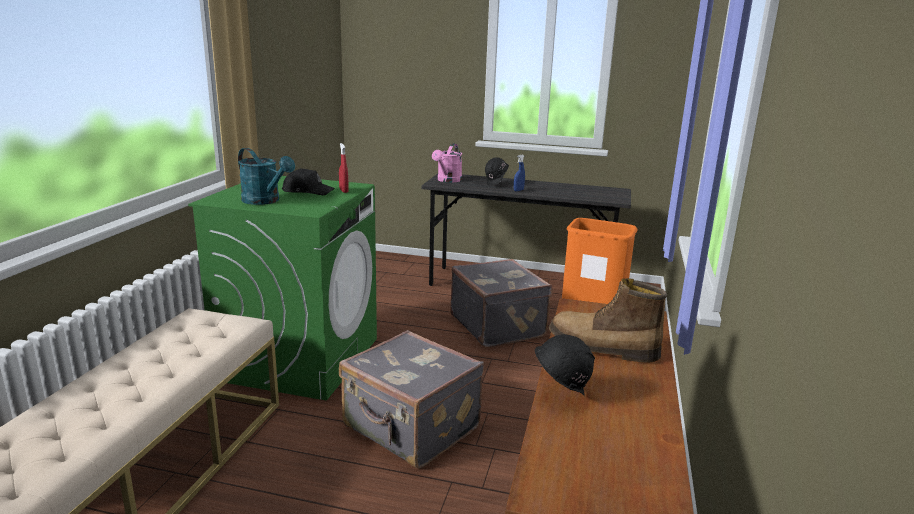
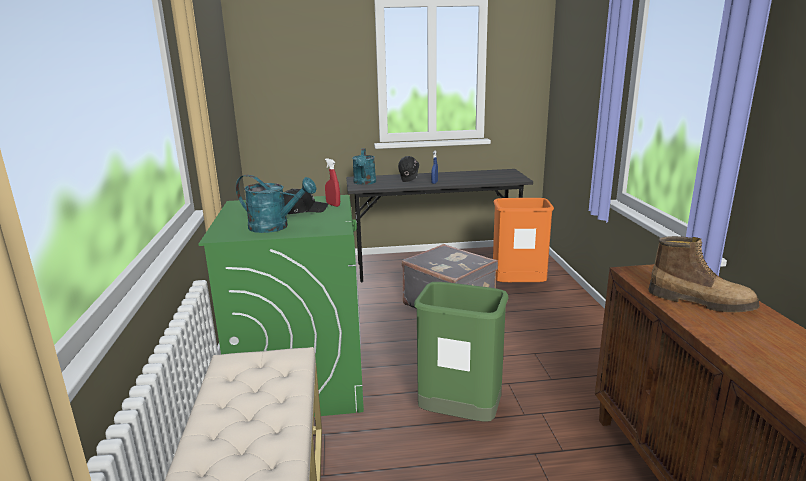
camera: 20 degrees left, 0 degrees up
grey suitcase [339,330,484,468] -> green trash can [414,282,509,422]
pink watering can [432,144,462,183] -> turquoise watering can [352,148,376,185]
black hard hat [535,334,595,397] -> none
boot [549,278,667,363] -> boot turned 150 degrees counterclockwise [648,236,760,312]

